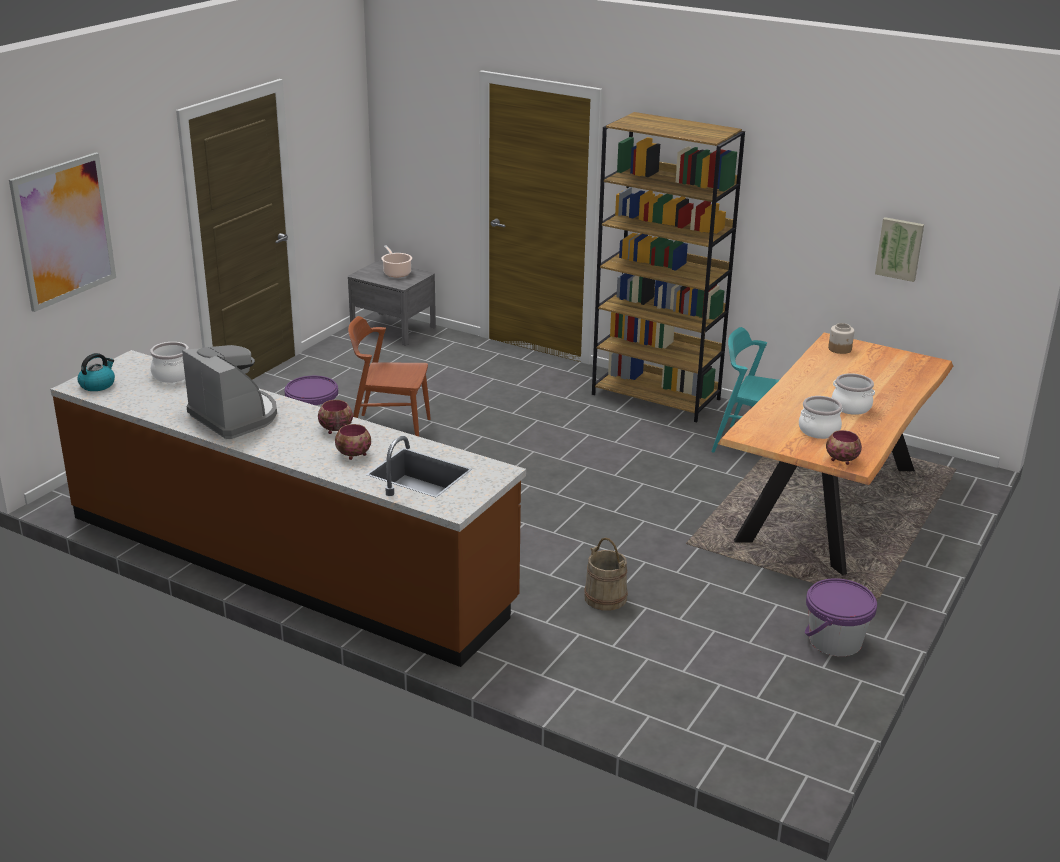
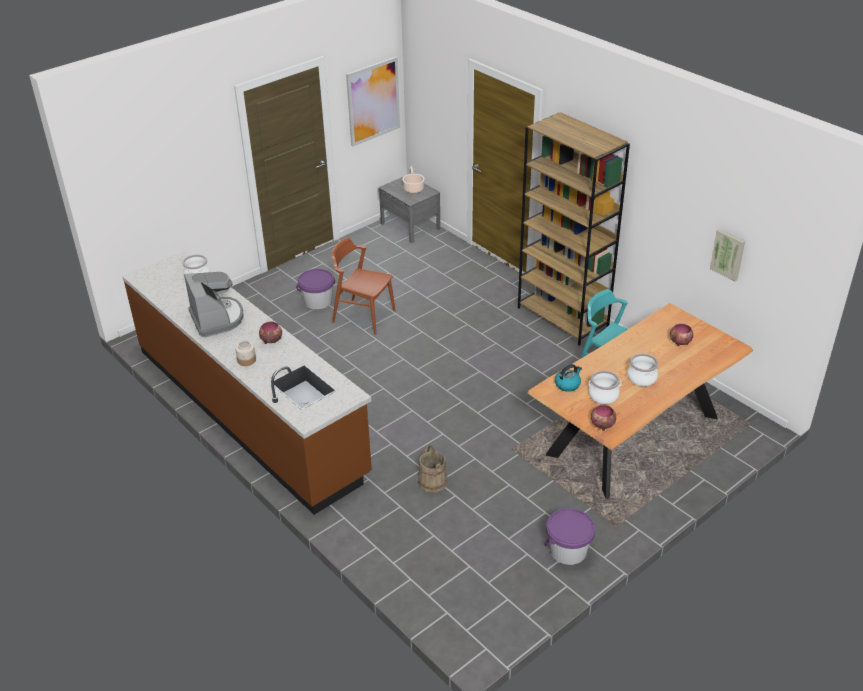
camera: 20 degrees right, 10 degrees up
picture [9,153,116,312] -> picture moved to [346,57,400,147]
kettle [78,353,115,391] -> kettle moved to [555,364,582,392]
bowl [335,424,371,460] -> bowl moved to [670,323,693,346]
jar [828,323,854,354] -> jar moved to [235,341,256,366]

